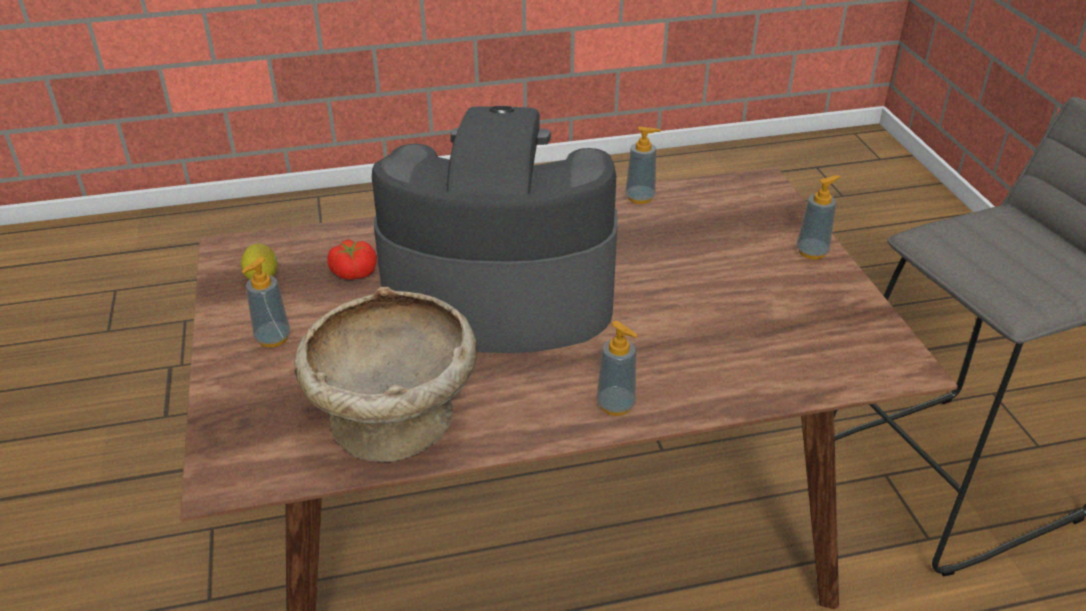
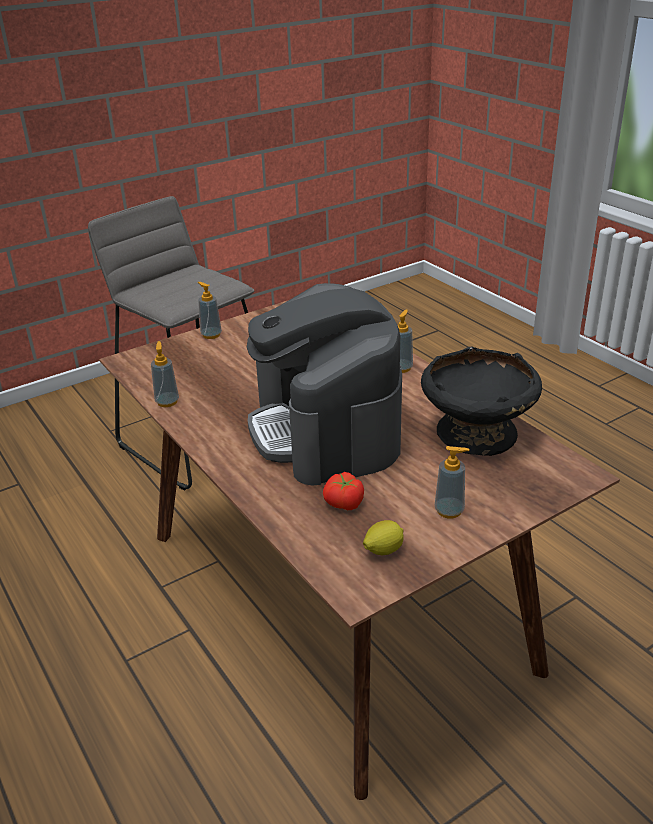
camera: 110 degrees left, 5 degrees down
beige bowl [295,287,477,462] -> black bowl [421,346,542,456]

